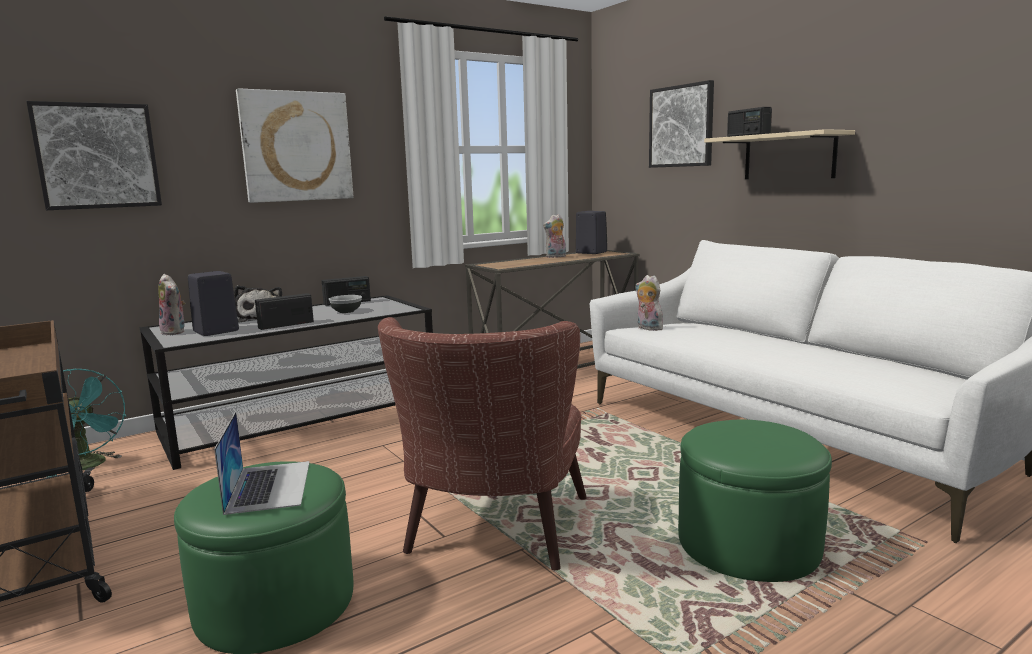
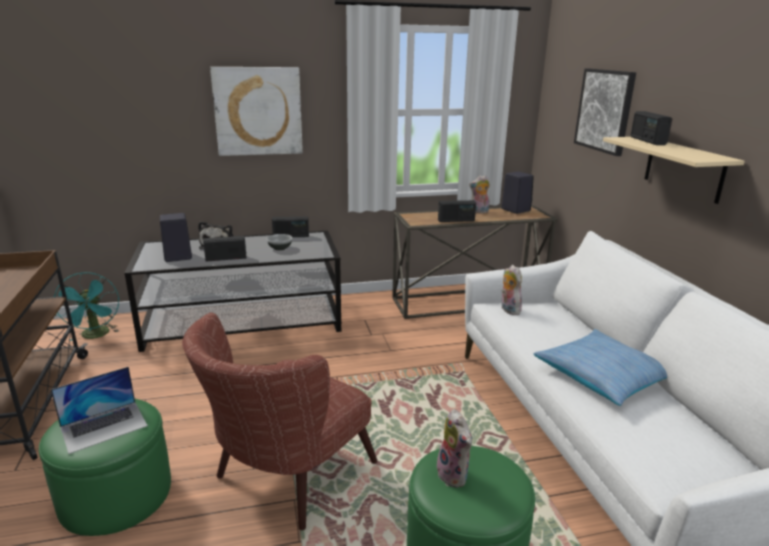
camera: 20 degrees right, 10 degrees up
picture [26,101,162,210] -> none
plush toy [158,274,186,335] -> plush toy moved to [437,409,472,488]
laptop [214,412,310,515] -> laptop turned 45 degrees clockwise [51,367,148,454]
none -> radio [438,200,476,222]
none -> pillow [533,329,667,406]

